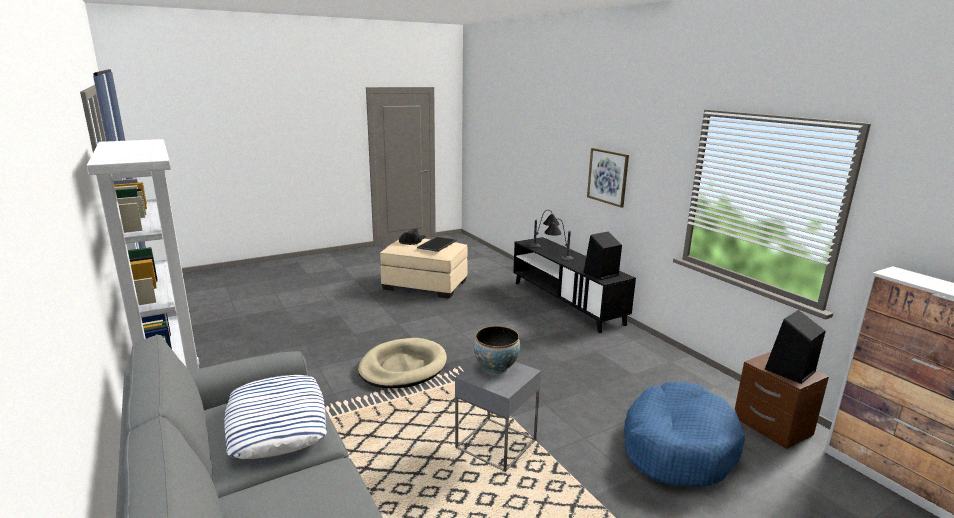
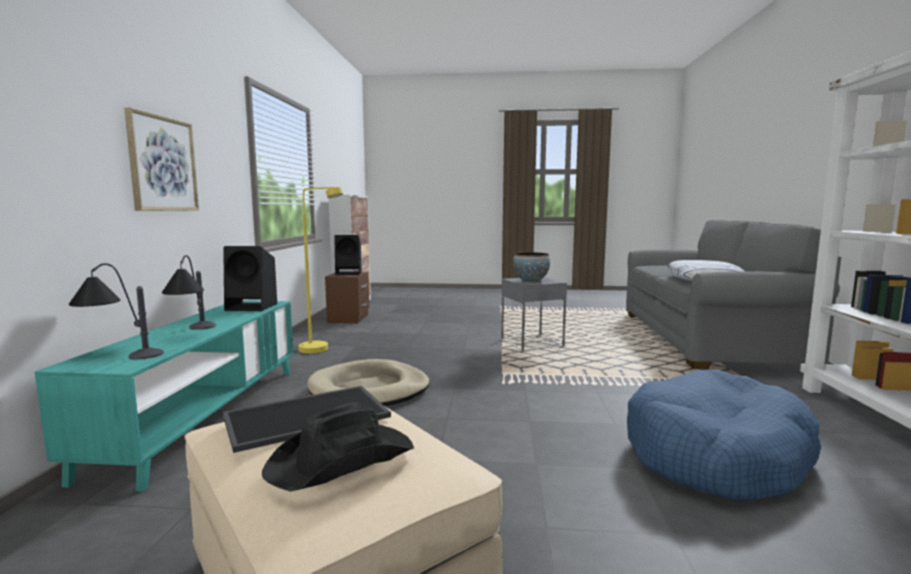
camera: 145 degrees left, 10 degrees down
beige dog bed [358,338,447,388] -> beige dog bed moved to [307,359,430,406]
black tv stand [513,237,636,333] -> turquoise tv stand [35,301,293,492]
blue dog bed [624,382,745,487] -> blue dog bed moved to [627,370,821,501]
none -> yellow floor lamp [298,187,343,353]

